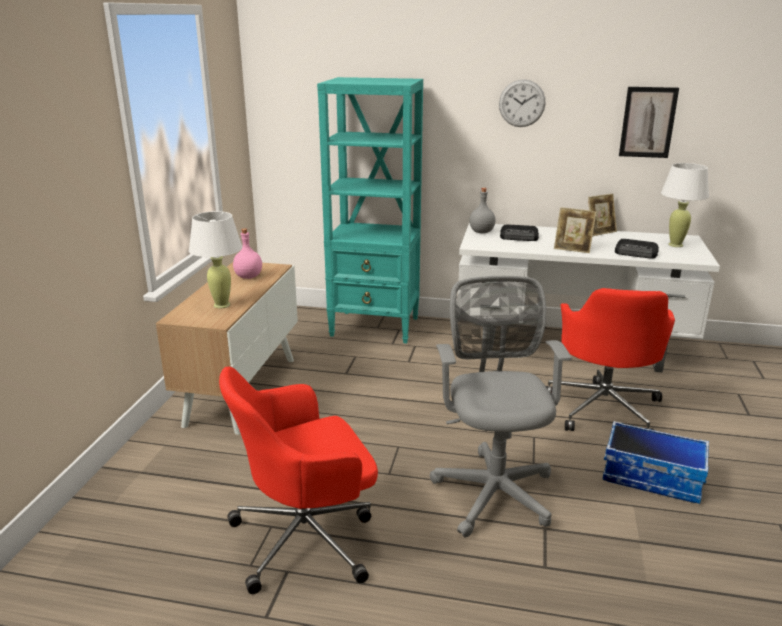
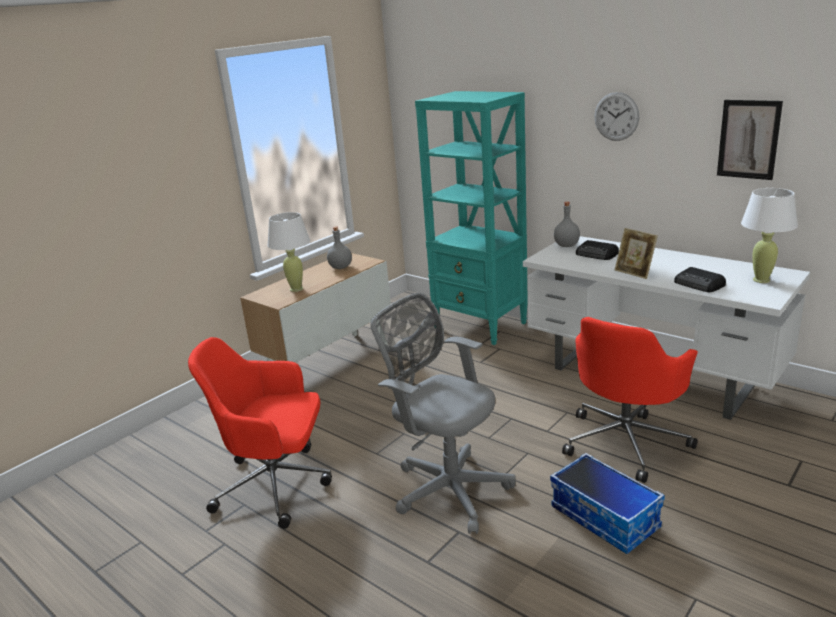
camera: 30 degrees right, 0 degrees up
pink bottle [233,229,262,279] -> grey bottle [327,227,352,269]
grey office chair [430,276,572,538] -> grey office chair turned 75 degrees counterclockwise [370,293,516,534]
picture frame [588,194,617,236] -> none

